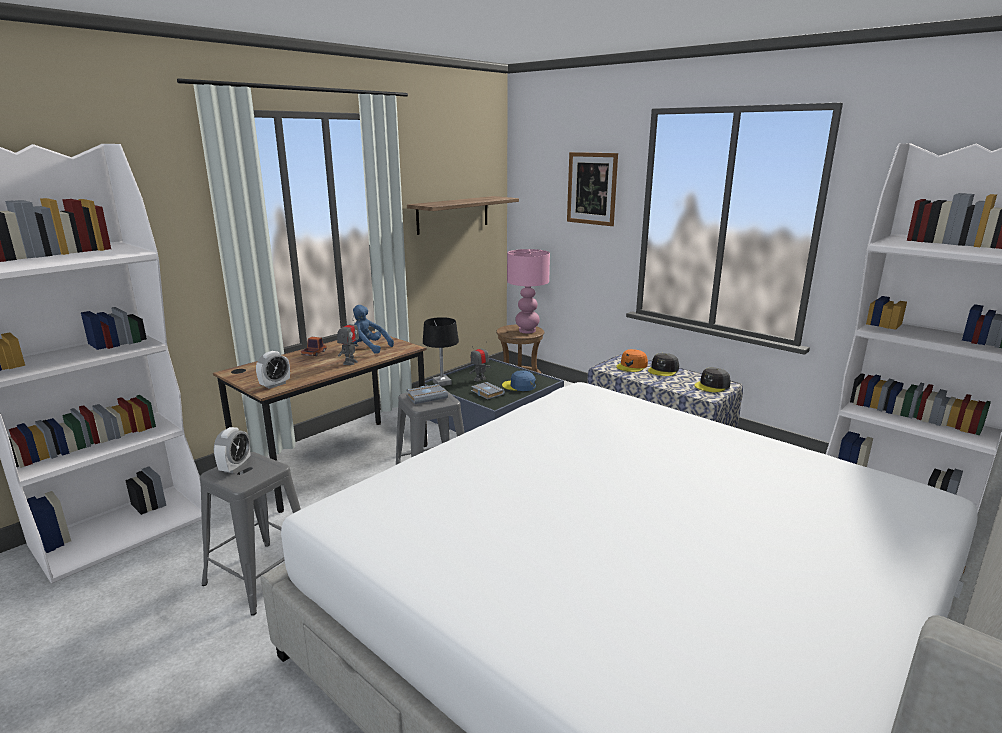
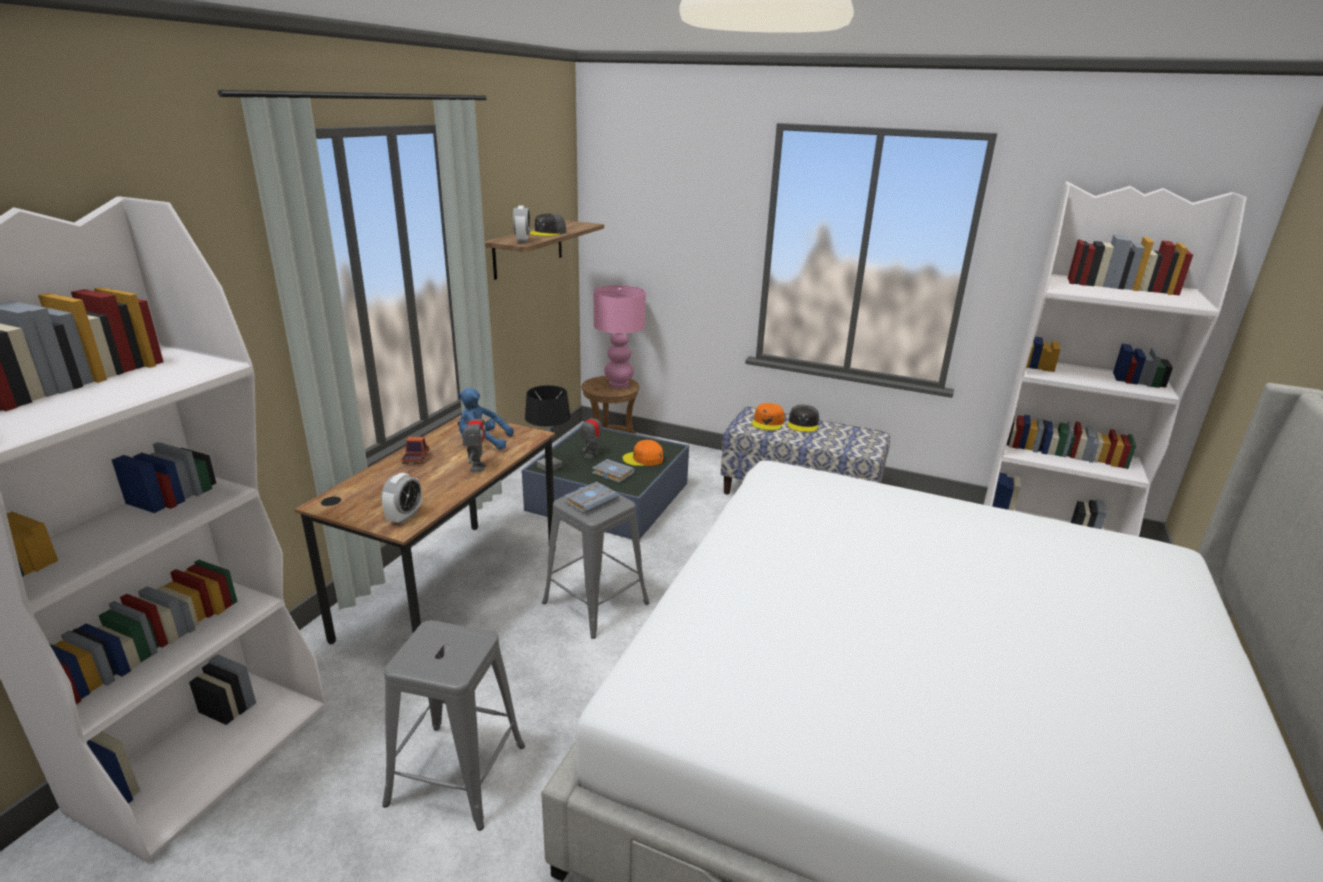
camera: 20 degrees left, 5 degrees up
alarm clock [214,427,250,473] -> alarm clock moved to [513,205,530,243]
blue cap [502,370,536,391] -> orange cap [623,440,663,466]
picture [567,152,618,226] -> none
grey cap [694,367,731,392] -> grey cap moved to [530,213,566,236]

